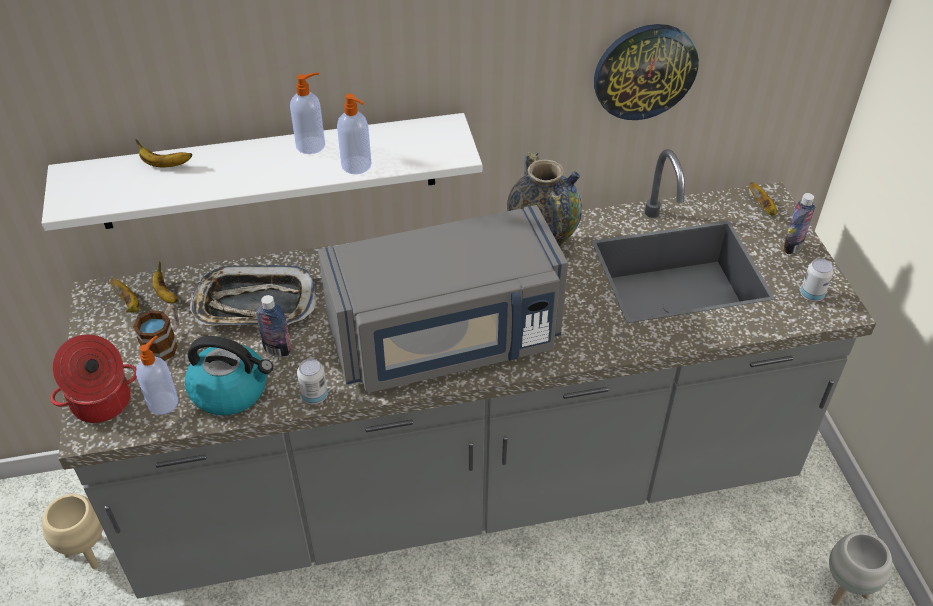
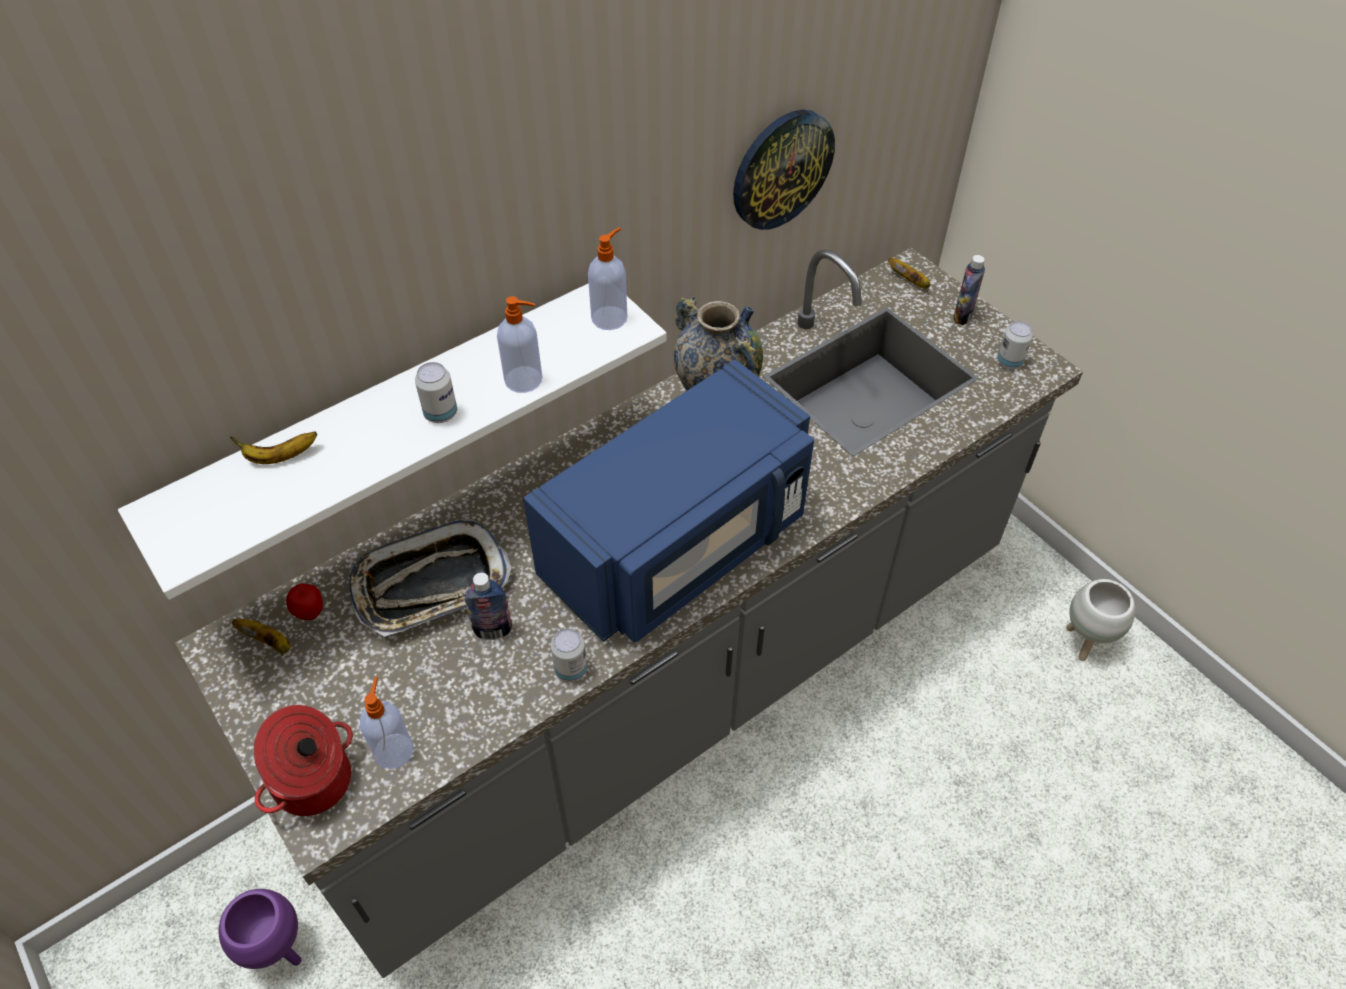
camera: 25 degrees left, 5 degrees up
beige planter [42,494,103,569] -> purple planter [219,889,301,969]
mug [133,305,179,361] -> none
banana [152,261,179,303] -> apple [286,584,323,620]
kettle [185,336,273,415] -> none
soap dispenser [290,72,325,154] -> soap dispenser moved to [588,227,627,330]
grey microwave [318,205,568,393] -> blue microwave [523,359,814,642]
none -> can [415,362,457,423]

